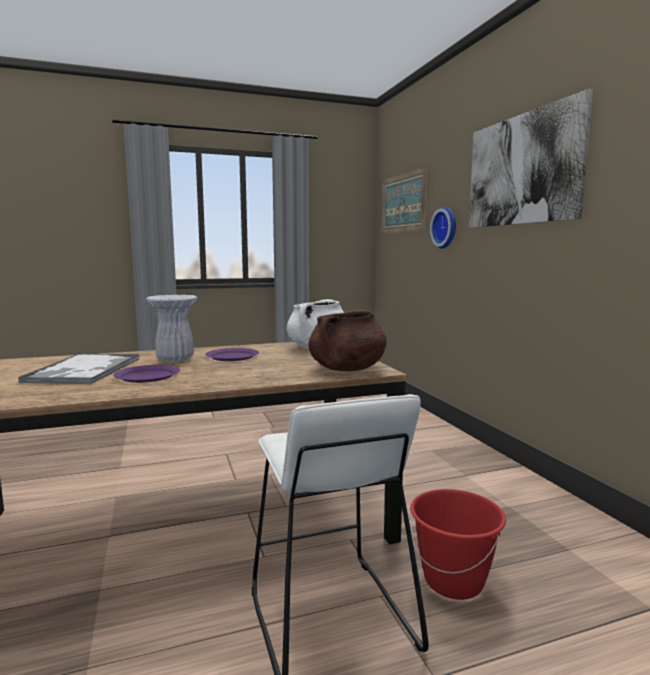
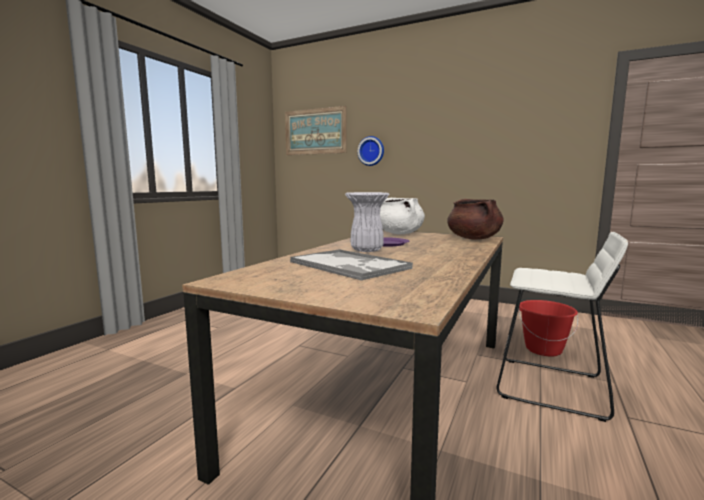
camera: 45 degrees left, 0 degrees up
purple plate [113,365,180,383] -> none
picture [469,88,593,228] -> none

